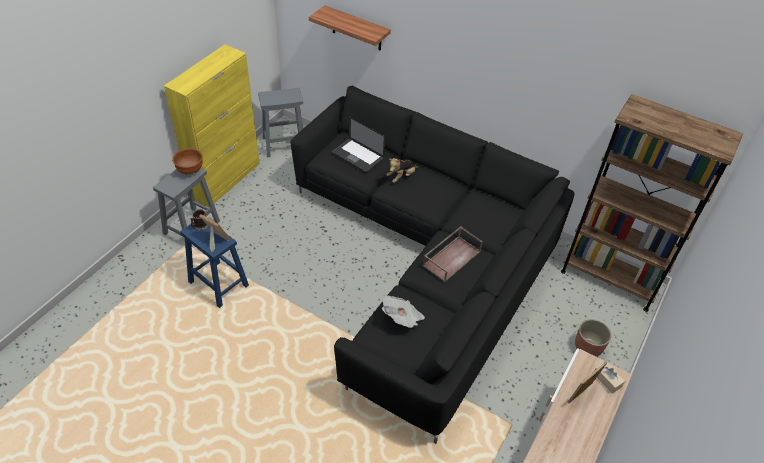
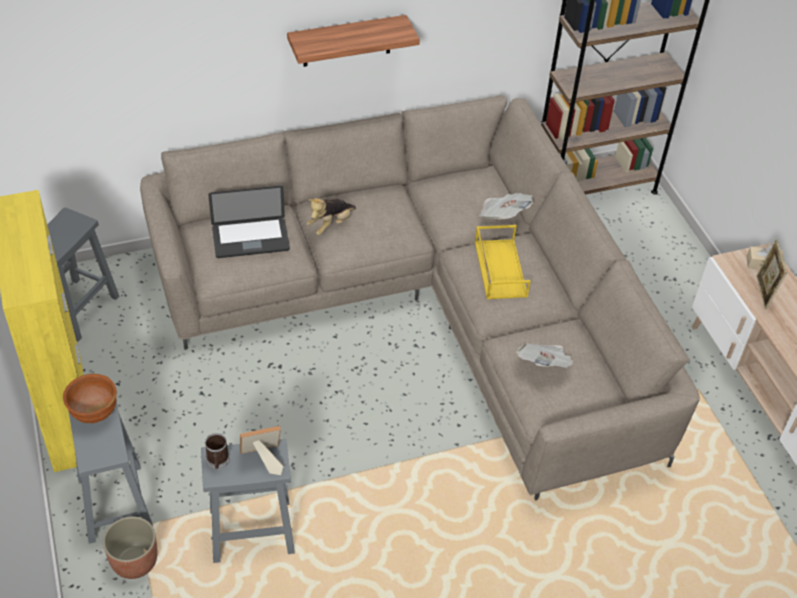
camera: 50 degrees left, 0 degrees up
blue stool [180,222,249,308] -> grey stool [201,439,295,563]
black sofa [290,86,574,444] -> beige sofa [140,95,700,500]
shelf [309,5,391,51] -> shelf moved to [287,15,420,67]
plush toy [386,158,419,183] -> plush toy turned 45 degrees clockwise [307,198,356,235]
brown tray [423,226,483,282] -> yellow tray [475,225,531,300]
planter [575,319,611,357] -> planter moved to [103,516,157,579]
none -> newspaper [478,193,533,219]

